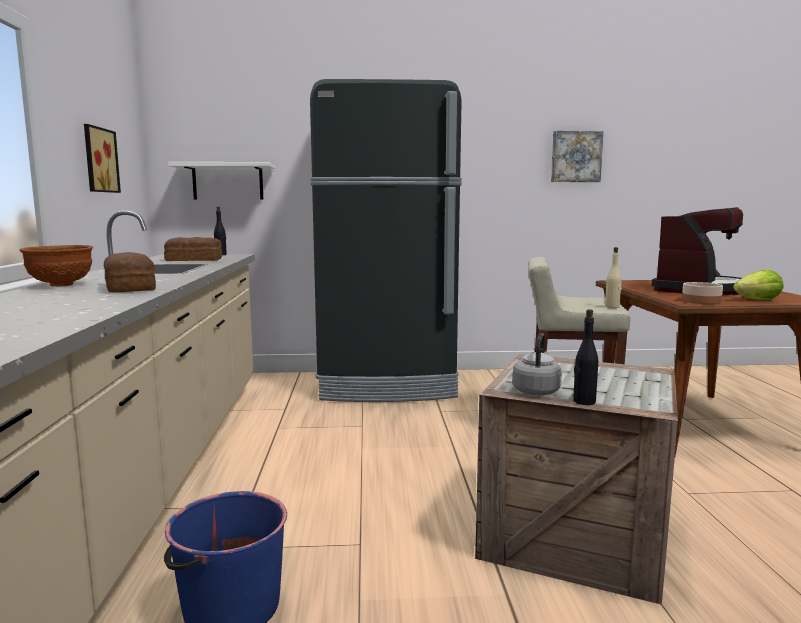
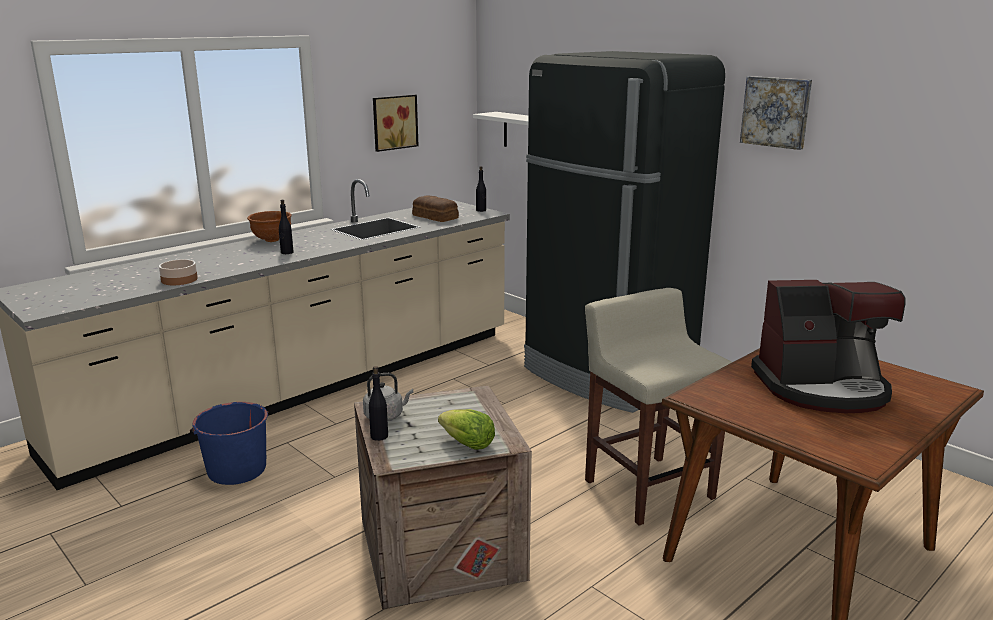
camera: 50 degrees right, 10 degrees up
bread [104,252,156,293] -> black bottle [279,200,294,254]
picture [551,131,603,182] -> picture moved to [740,76,812,150]
beige bottle [605,247,622,308] -> none
bowl [682,282,723,304] -> bowl moved to [159,259,198,285]
lettuce [733,270,784,300] -> lettuce moved to [438,409,495,450]

